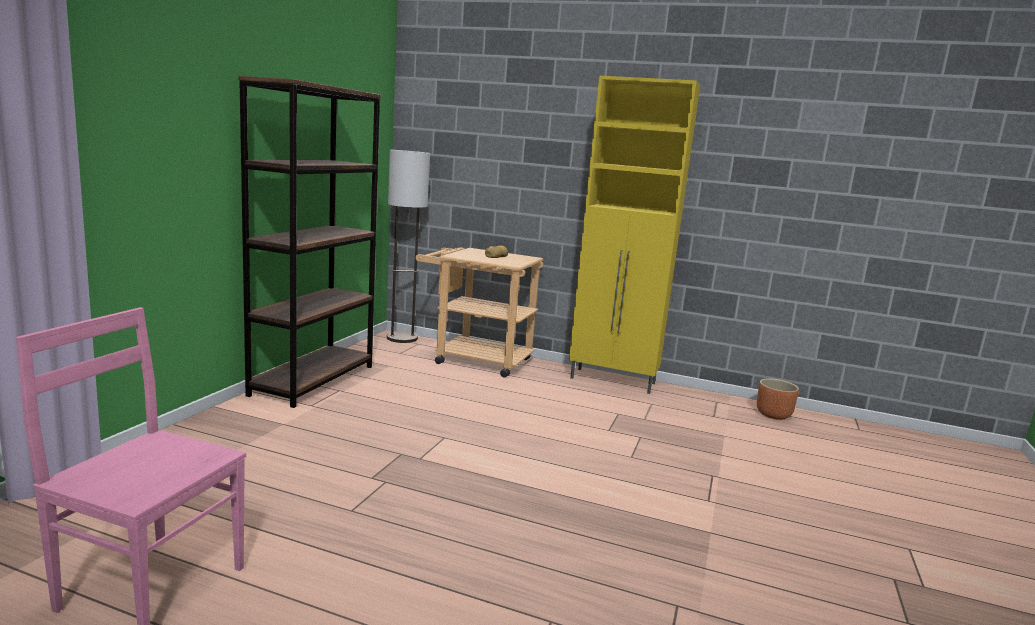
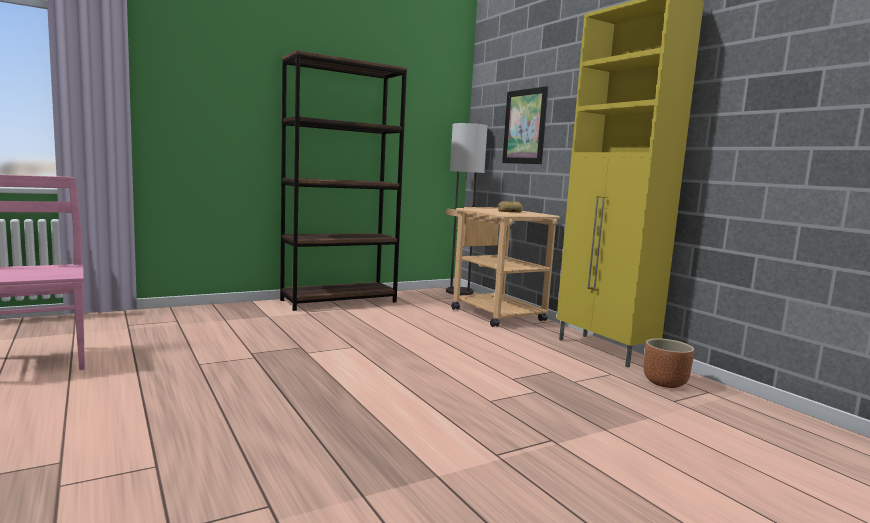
camera: 40 degrees right, 5 degrees down
brown planter [757,378,799,420] -> brown planter moved to [644,338,694,388]
none -> picture [502,86,548,164]

